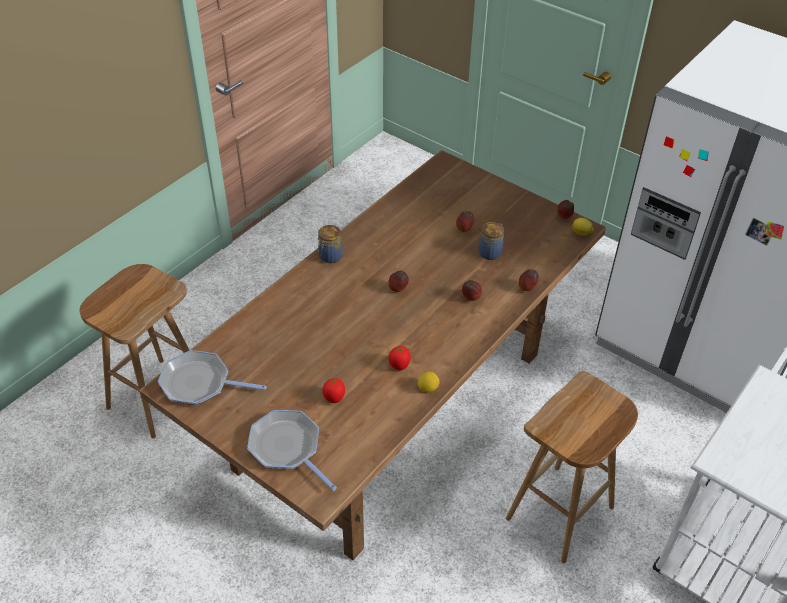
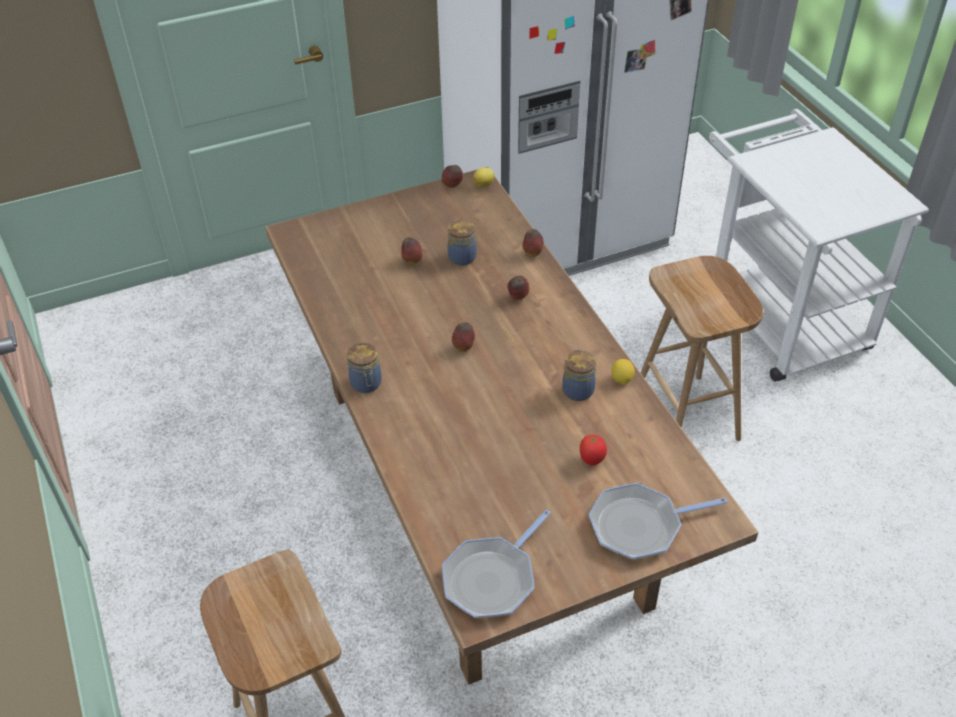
camera: 60 degrees left, 0 degrees up
tomato [389,346,411,370] -> jar [562,349,596,401]

